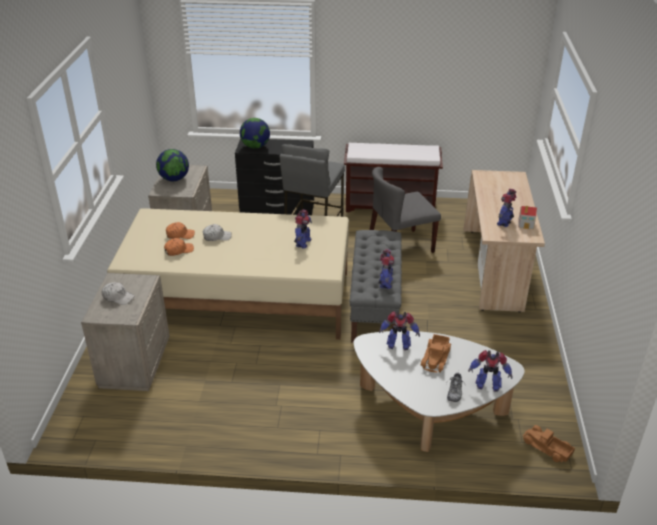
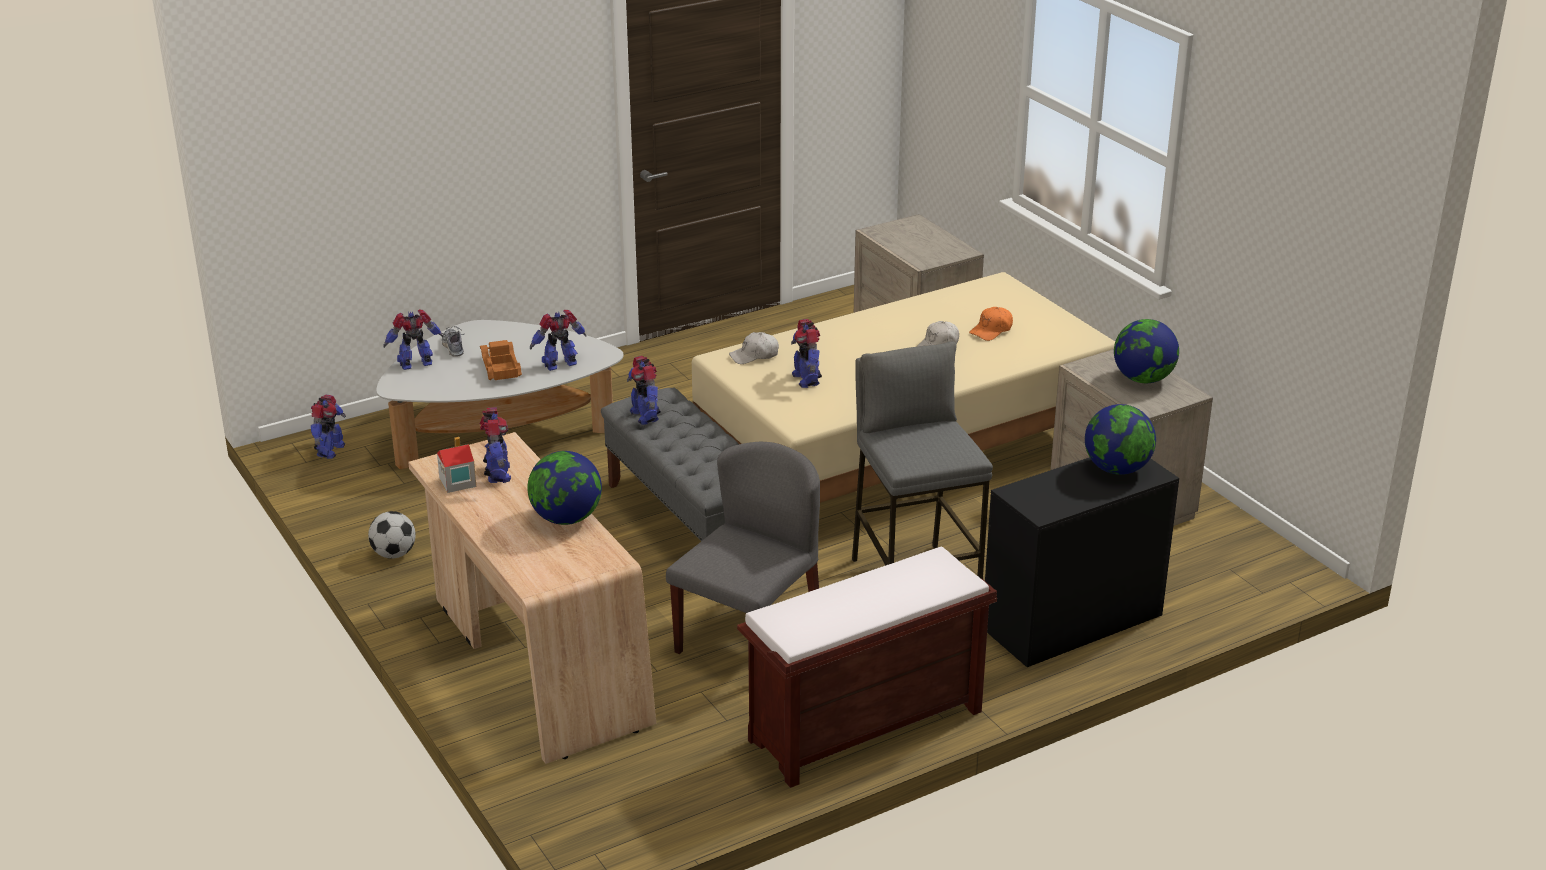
camera: 145 degrees right, 5 degrees down
white cap [102,282,135,305] -> white cap moved to [729,332,779,364]
orange cap [164,238,194,256] -> none
toy truck [523,425,575,463] -> toy robot [311,395,346,459]
none -> football [368,511,416,559]
none -> globe [527,451,602,525]

